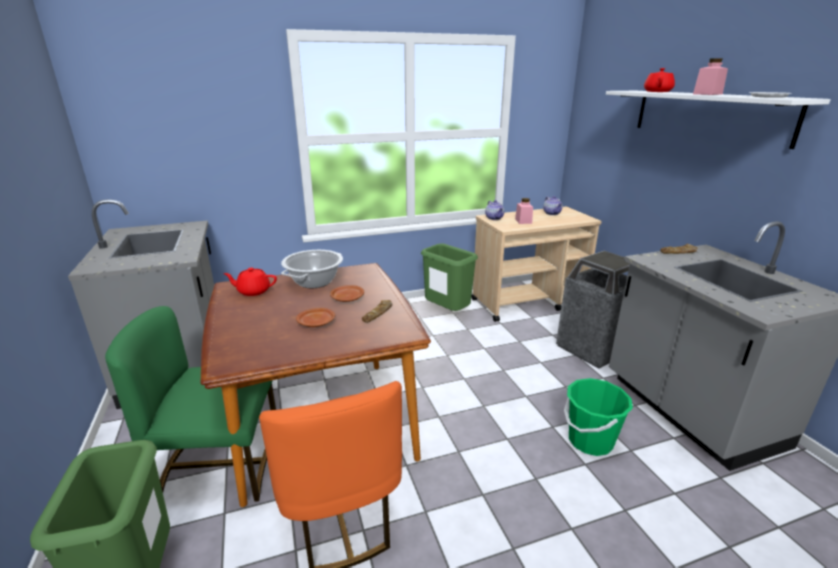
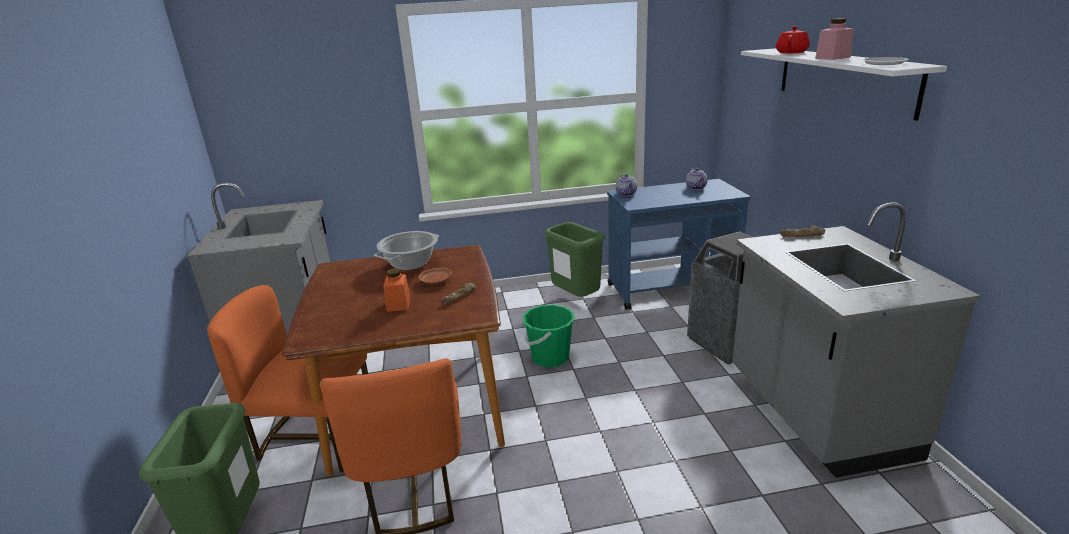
camera: 10 degrees right, 0 degrees up
green chair [105,306,276,502] -> orange chair [207,285,368,472]
red teapot [223,268,277,296] -> none
brown plate [296,308,335,327] -> orange jar [383,268,410,312]
beige cart [471,207,602,322] -> blue cart [607,179,751,310]
pink jar [515,198,533,224] -> none
green bucket [564,378,633,456] -> green bucket moved to [523,305,575,368]

